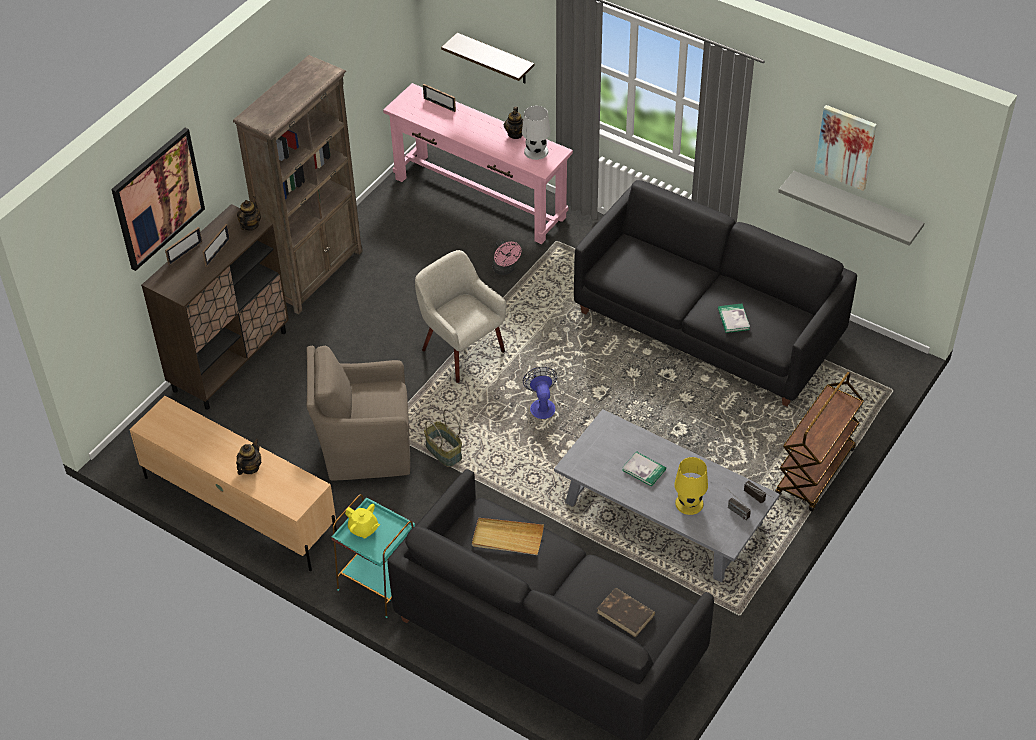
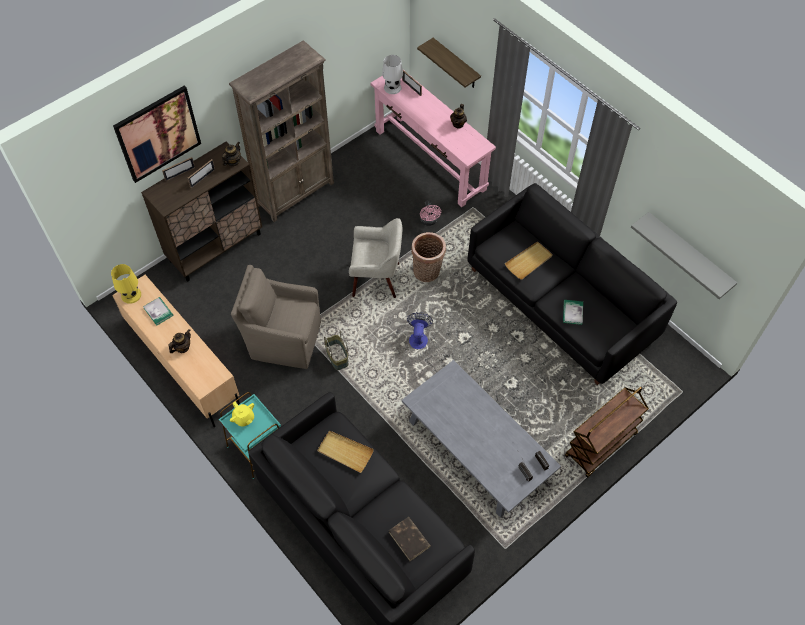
camera: 15 degrees right, 10 degrees up
beige armchair [415,250,507,383] -> beige armchair turned 120 degrees clockwise [349,218,402,298]
white table lamp [522,106,551,160] -> white table lamp moved to [382,55,403,94]
book [622,451,666,487] -> book moved to [143,297,173,326]
yellow table lamp [674,457,708,515] -> yellow table lamp moved to [111,264,141,304]
picture [814,105,877,191] -> none
none -> basket [411,232,446,282]
none -> beige tray [505,241,553,280]

